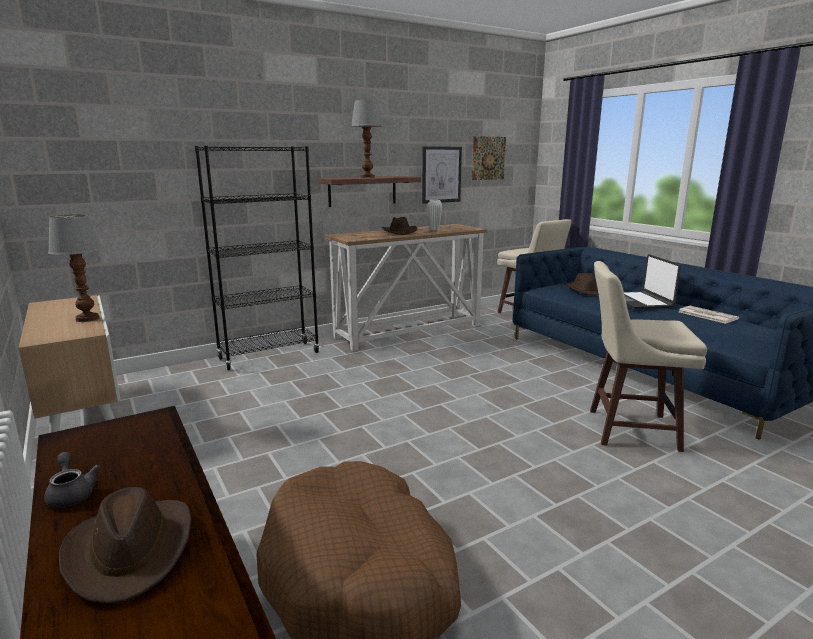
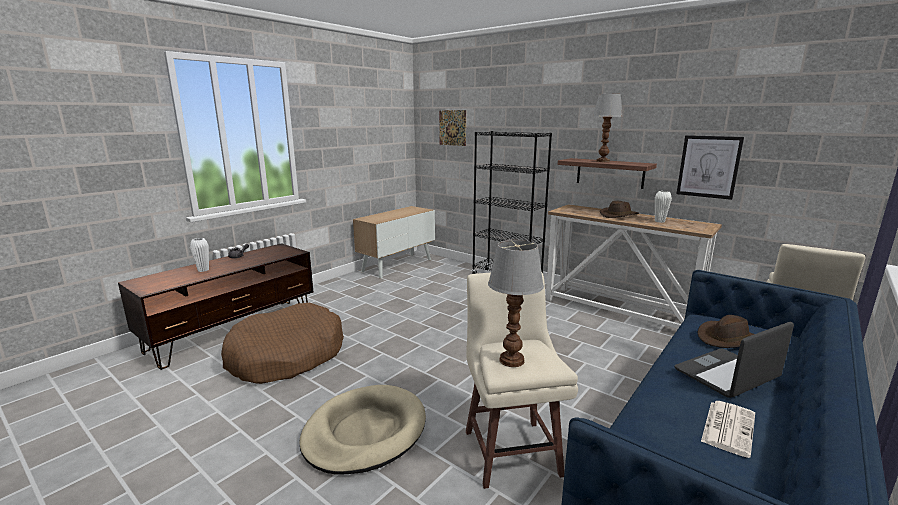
camera: 70 degrees right, 0 degrees up
table lamp [48,214,101,322] -> table lamp moved to [488,240,544,367]
brown hat [59,487,192,604] -> white vase [190,238,209,272]
picture [472,136,506,180] -> picture moved to [439,110,466,146]
none -> beige dog bed [300,385,426,474]

